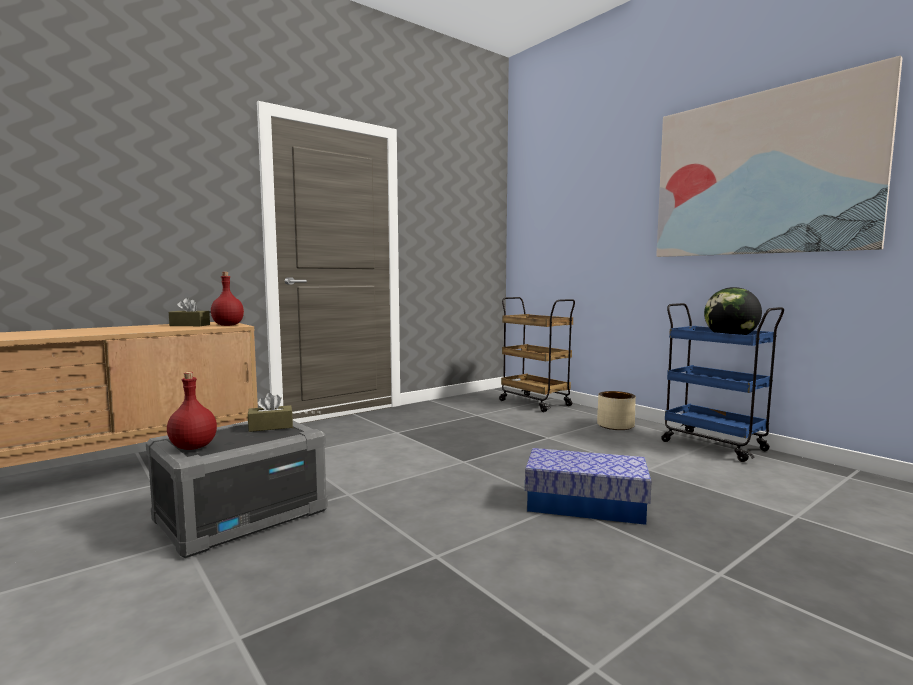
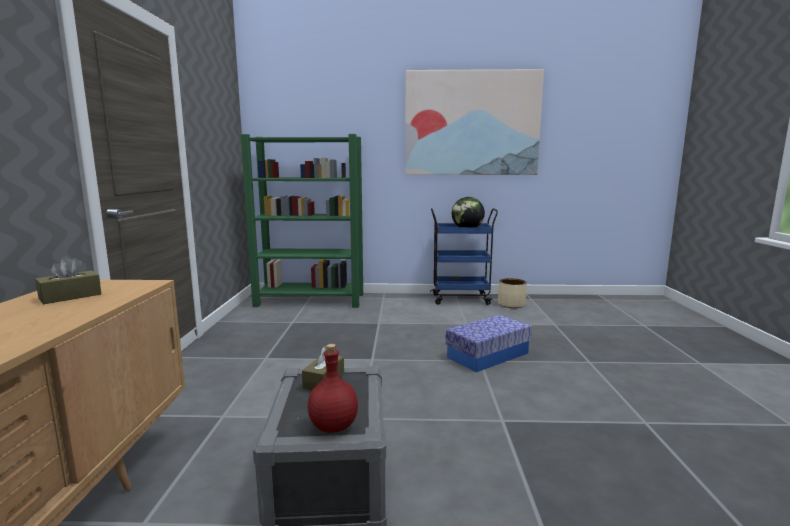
camera: 50 degrees left, 5 degrees up
red bottle [211,272,244,326] -> none
brown cart [499,297,575,412] -> green bookcase [241,134,363,308]
beige planter [597,391,636,430] -> beige planter moved to [498,278,527,308]

